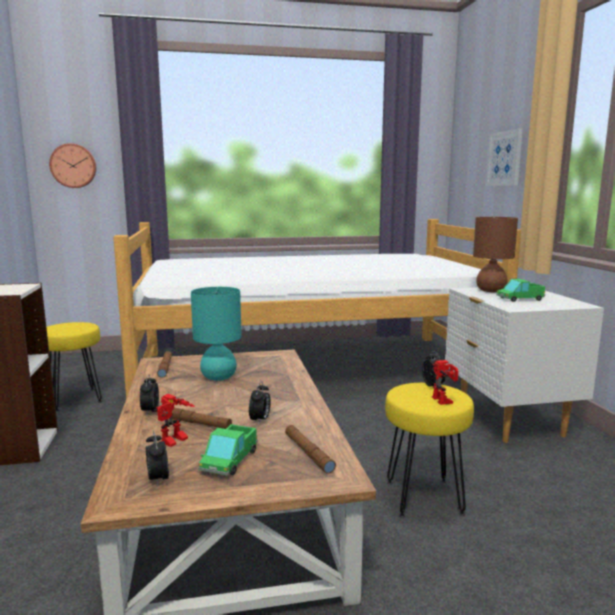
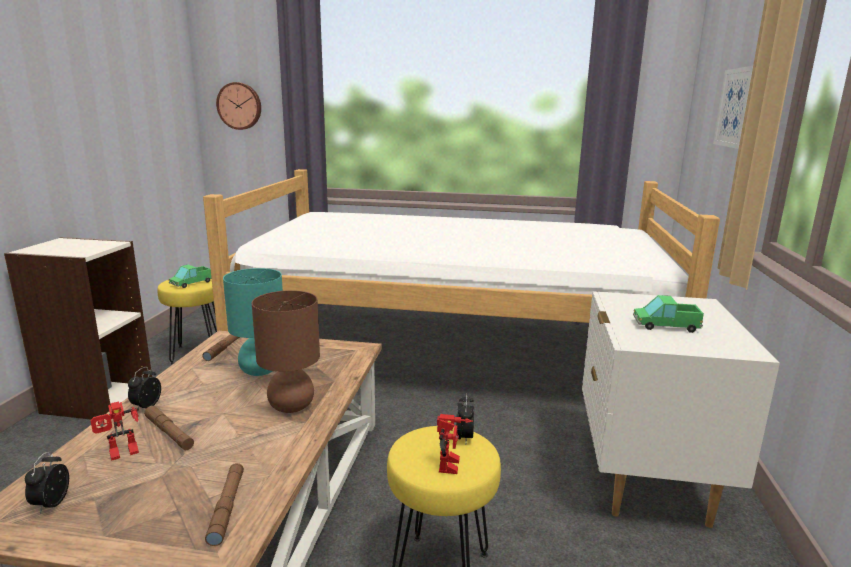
camera: 20 degrees right, 5 degrees up
toy truck [198,424,258,476] -> toy truck moved to [169,265,212,288]
alarm clock [249,381,270,423] -> none
brown table lamp [473,217,518,292] -> brown table lamp moved to [252,290,320,413]

